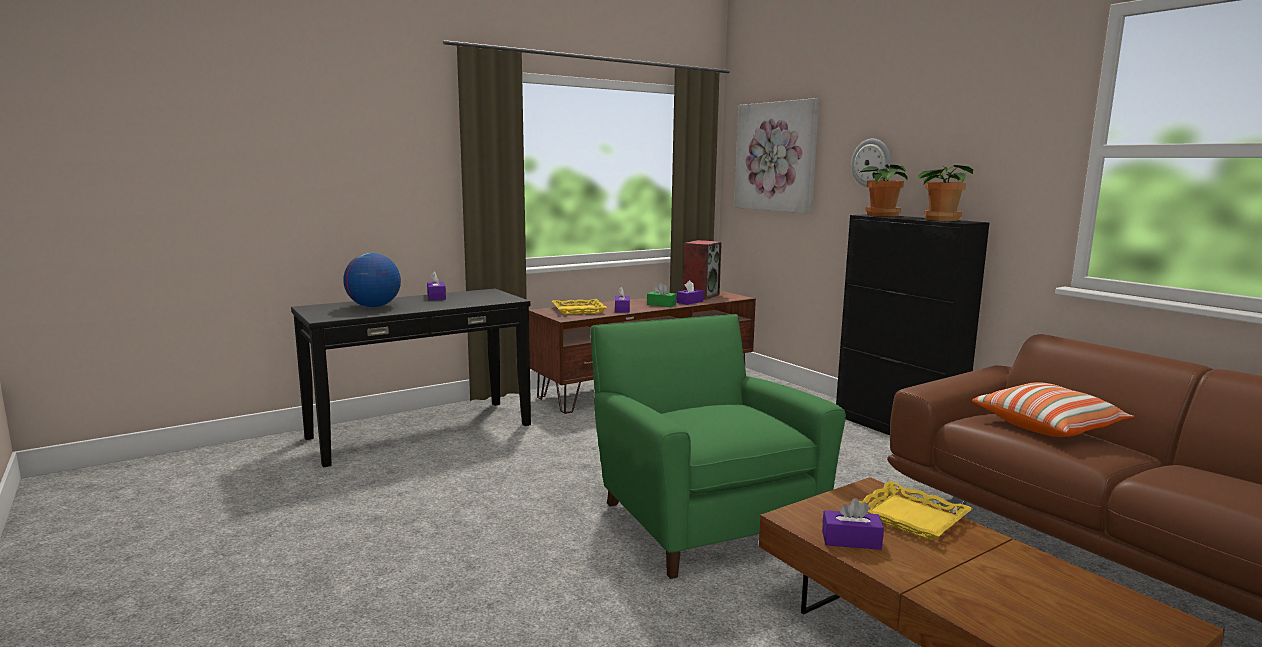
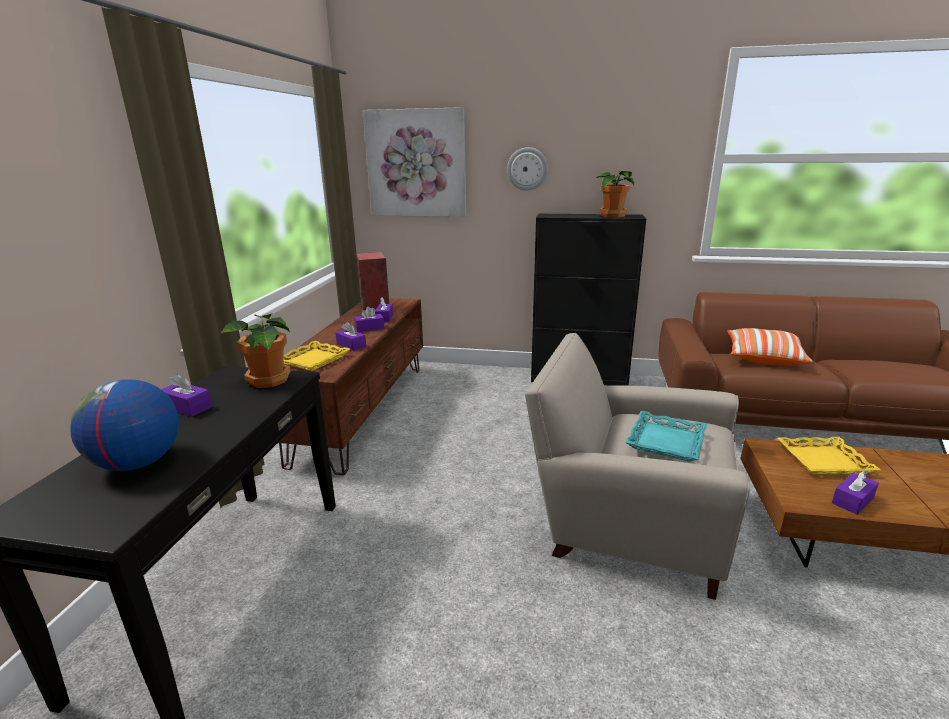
camera: 45 degrees left, 10 degrees up
green armchair [590,314,846,579] -> beige armchair [525,333,750,600]
green tissue box [647,283,677,307] -> purple tissue box [354,307,384,332]
potted plant [859,164,907,217] -> potted plant moved to [220,313,291,388]
none -> turquoise tray [625,411,707,462]

